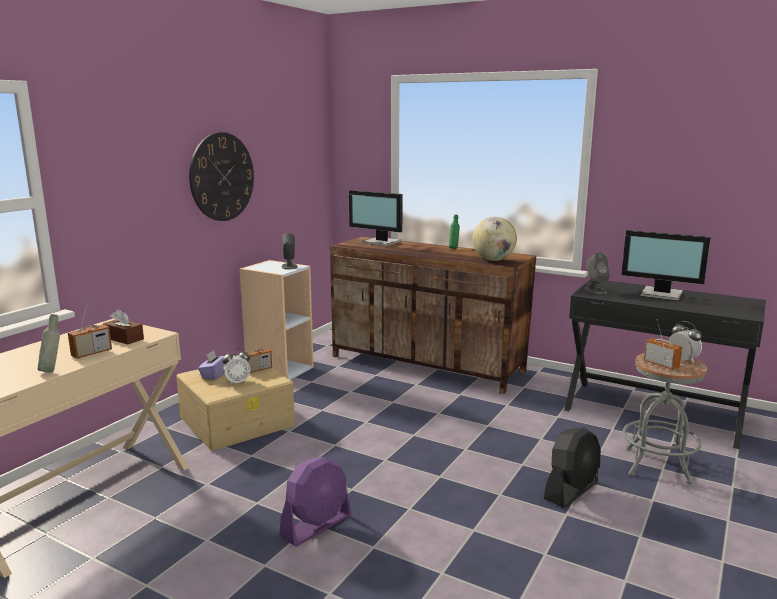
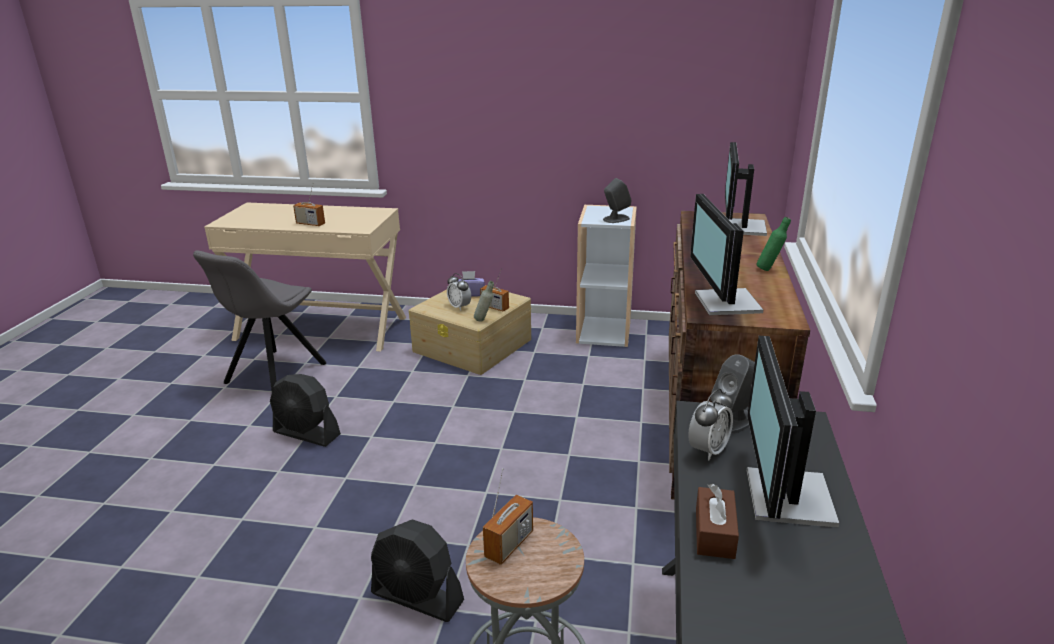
camera: 70 degrees right, 10 degrees up
grey bottle [38,314,60,372] -> grey bottle moved to [474,281,494,322]
brown tissue box [103,309,144,344] -> brown tissue box moved to [696,484,739,559]
wall clock [189,132,254,221] -> none
purple fan [279,457,352,547] -> black fan [270,374,341,447]
globe [473,217,517,261] -> monitor [690,194,763,315]
alarm clock [668,321,702,363] -> alarm clock moved to [688,388,733,460]
none -> grey chair [193,251,326,391]

